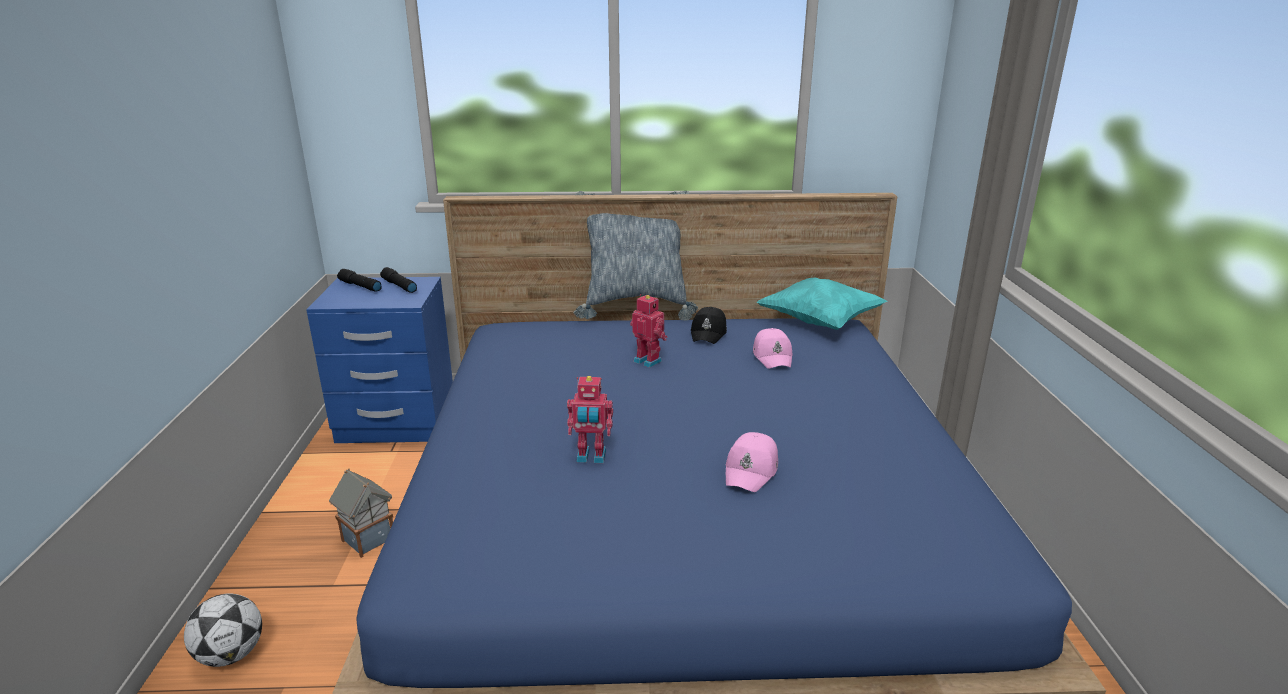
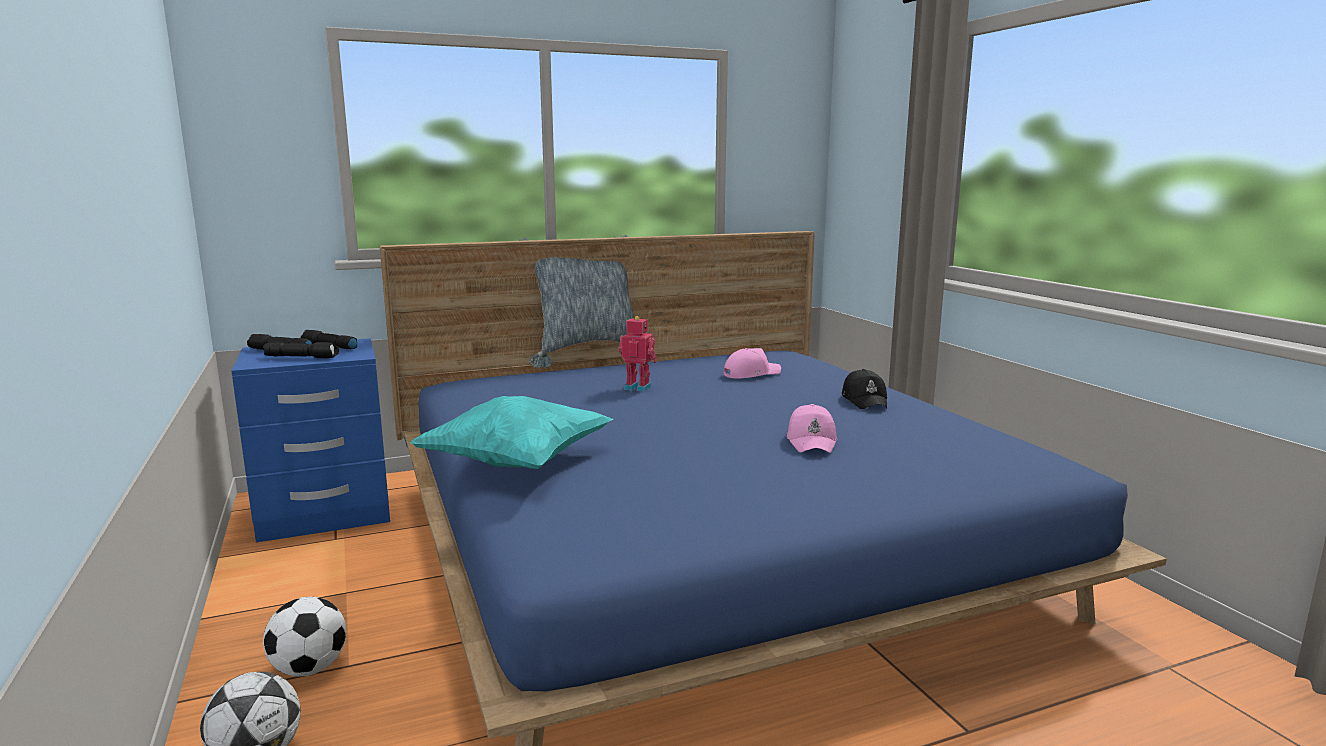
camera: 20 degrees left, 10 degrees down
toy house [329,469,393,558] -> none
toy robot [567,376,613,463] -> none
black cap [691,307,727,344] -> black cap moved to [842,369,887,409]
pink cap [753,328,793,369] -> pink cap turned 90 degrees counterclockwise [724,348,781,378]
turquoise pillow [757,278,887,330] -> turquoise pillow moved to [410,396,613,469]
none -> black flashlight [263,342,339,358]
none -> football [263,597,346,677]

